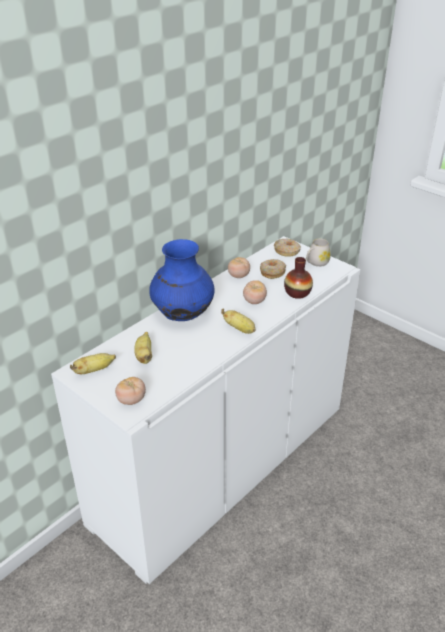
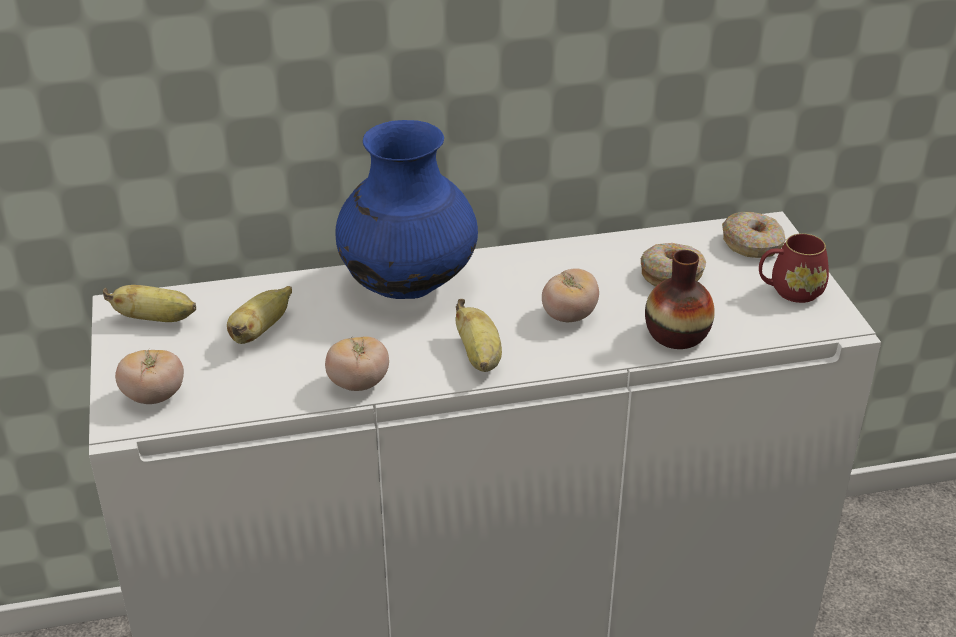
camera: 35 degrees right, 0 degrees up
tomato [228,257,250,278] -> tomato moved to [325,337,389,391]
white mug [306,239,331,267] -> red mug [759,233,829,303]

